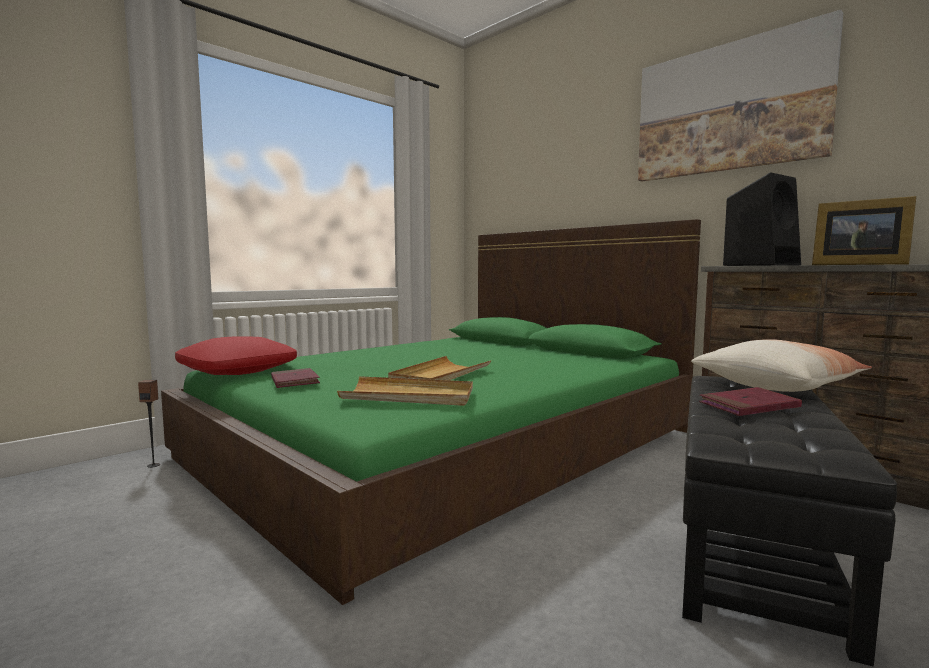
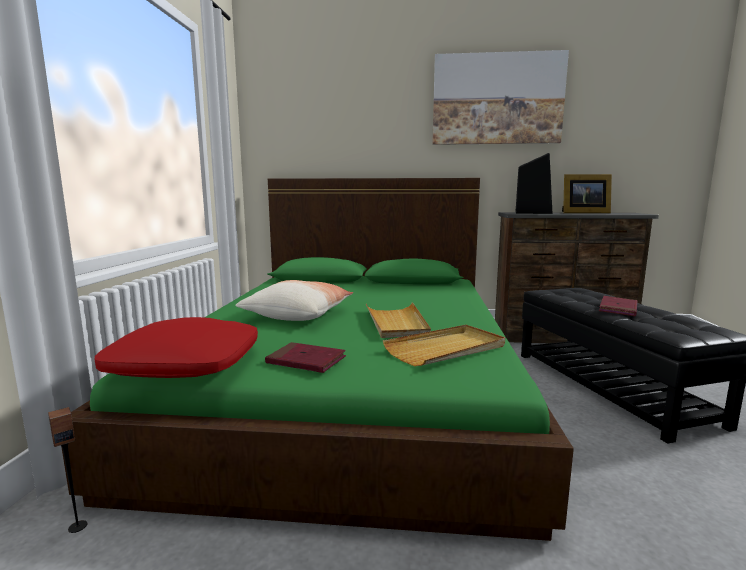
camera: 40 degrees left, 5 degrees up
pillow [691,339,872,392] -> pillow moved to [235,280,353,321]

